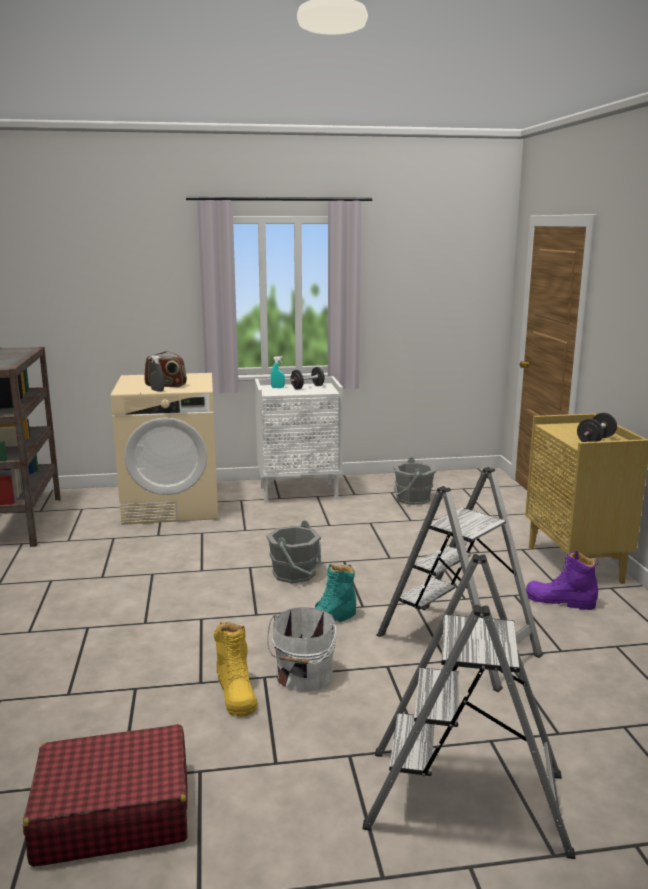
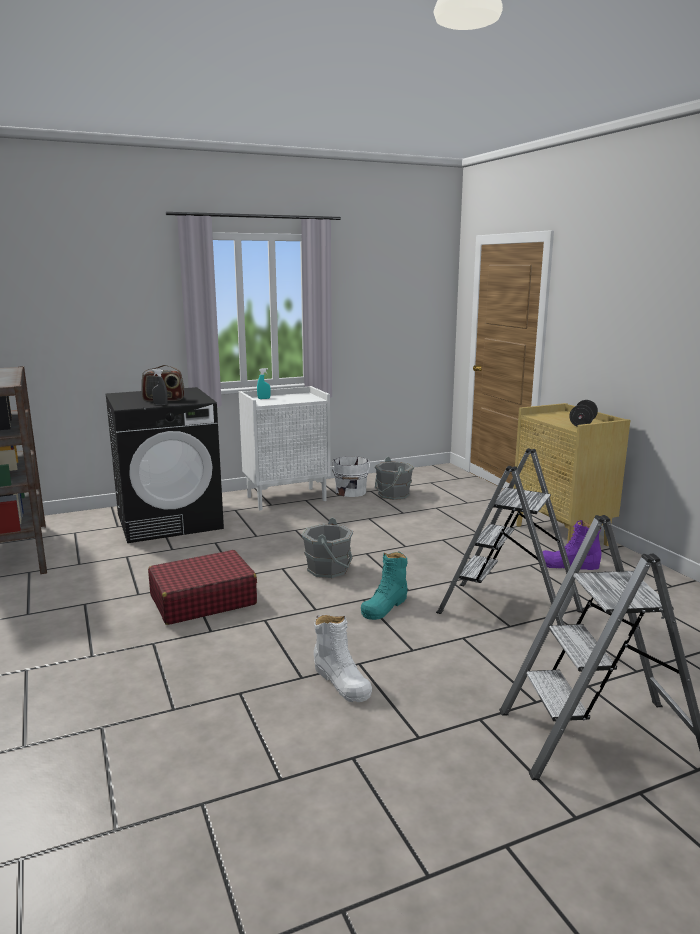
camera: 15 degrees left, 0 degrees up
red suitcase [23,724,188,867] -> red suitcase moved to [148,550,257,625]
beige washing machine [111,373,218,525] -> black washing machine [105,387,224,543]
yellow boot [214,622,257,717] -> white boot [314,615,372,702]
white bucket [267,607,336,692] -> white bucket moved to [332,456,370,497]
black dumbbell [290,367,325,390] -> none

